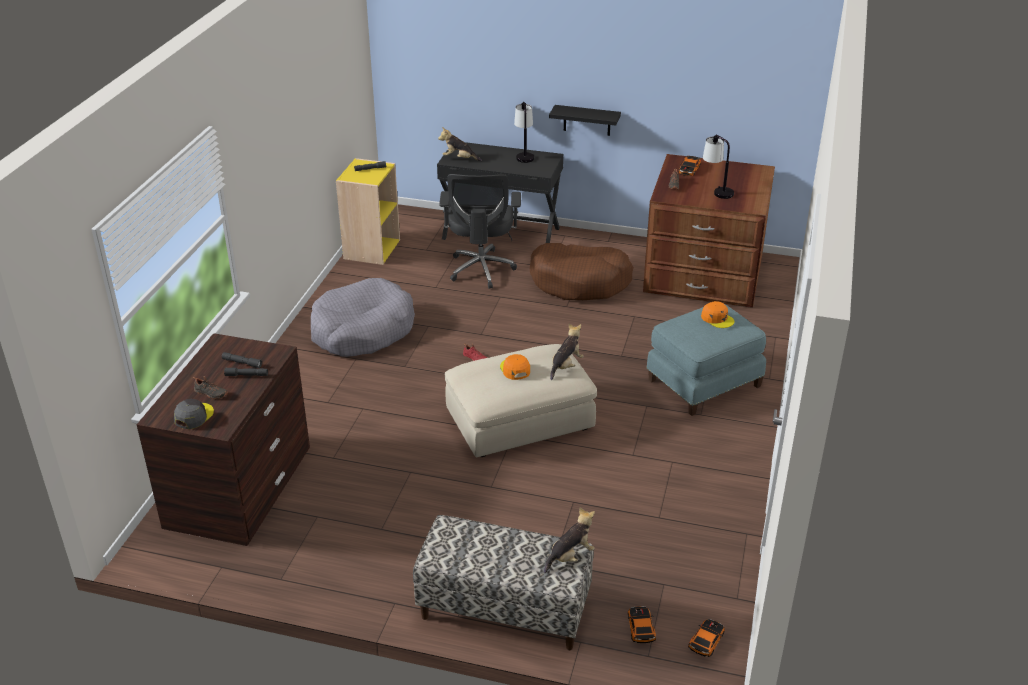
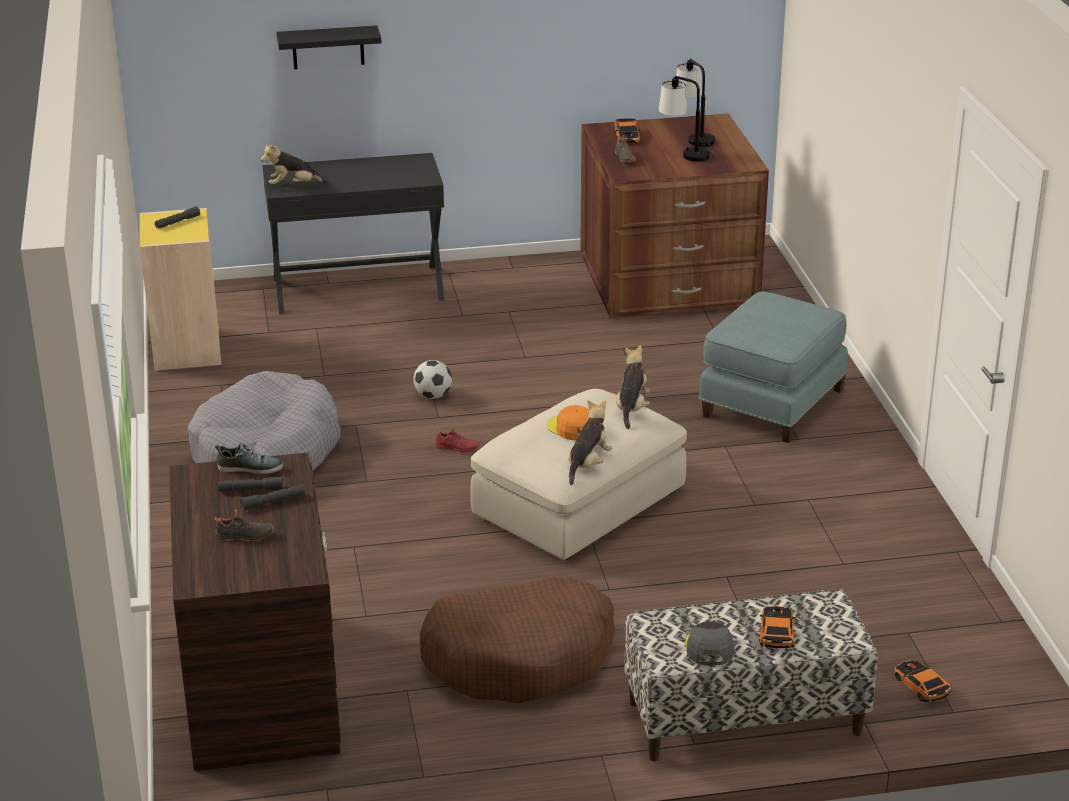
camera: 25 degrees left, 5 degrees down
grey cap [174,399,214,429] -> grey cap moved to [686,621,734,666]
office chair [439,174,521,289] -> none
table lamp [514,102,534,163] -> table lamp moved to [676,58,715,147]
brown dog bed [530,243,633,300] -> brown dog bed moved to [419,577,615,703]
plush toy [544,507,595,573] -> plush toy moved to [568,400,612,485]
black shelf [549,105,621,136] -> black shelf moved to [276,25,382,69]
toy car [688,619,725,657] -> toy car moved to [760,606,796,648]
orange cap [701,301,734,328] -> none
none -> shoe [215,443,283,474]
none -> football [413,360,452,399]

